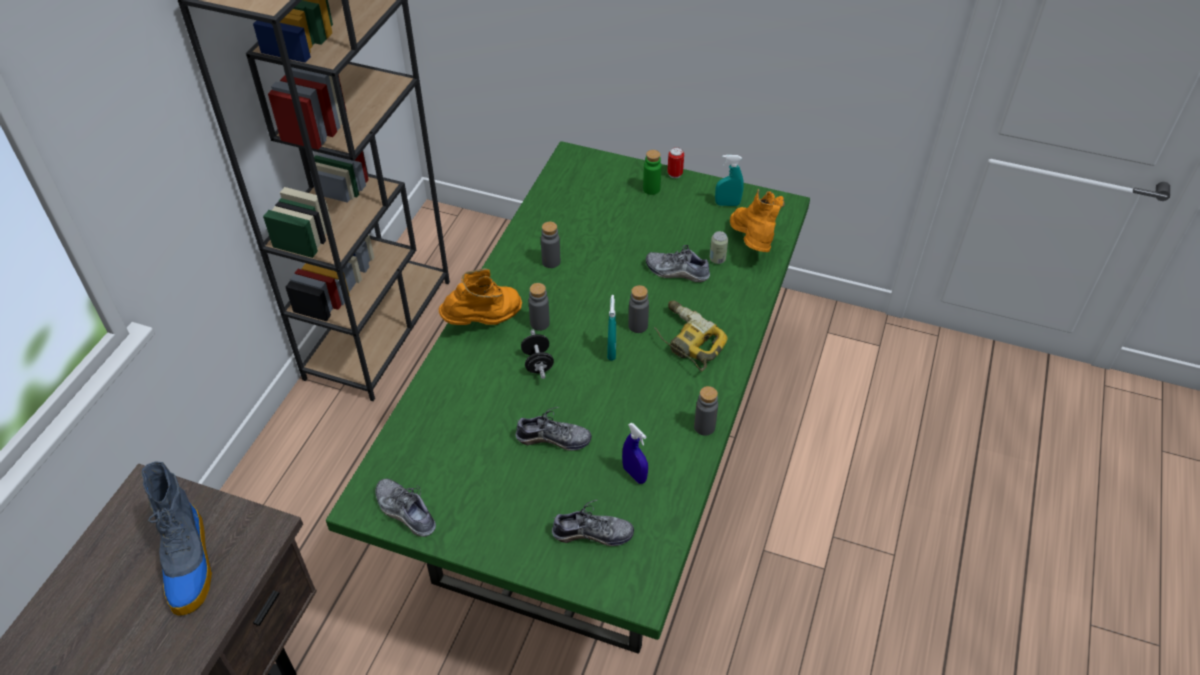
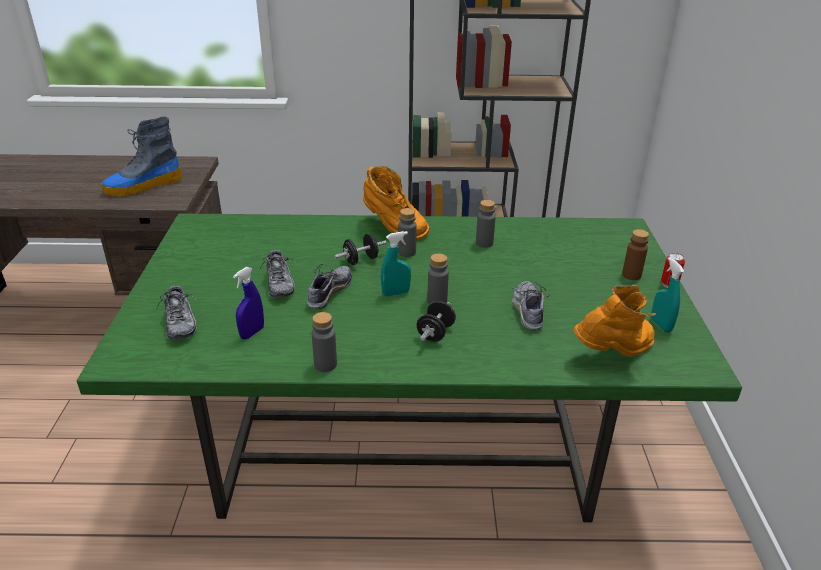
camera: 70 degrees right, 15 degrees down
shoe [375,479,436,537] -> shoe moved to [307,264,352,309]
green bottle [643,150,662,195] -> brown bottle [622,229,649,280]
power drill [654,301,728,371] -> black dumbbell [417,301,456,342]
can [709,231,728,264] -> none

